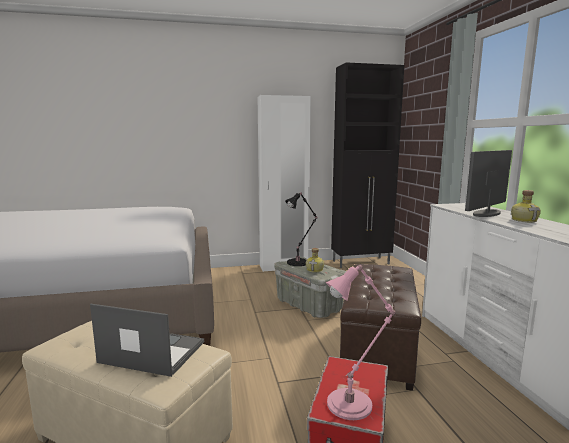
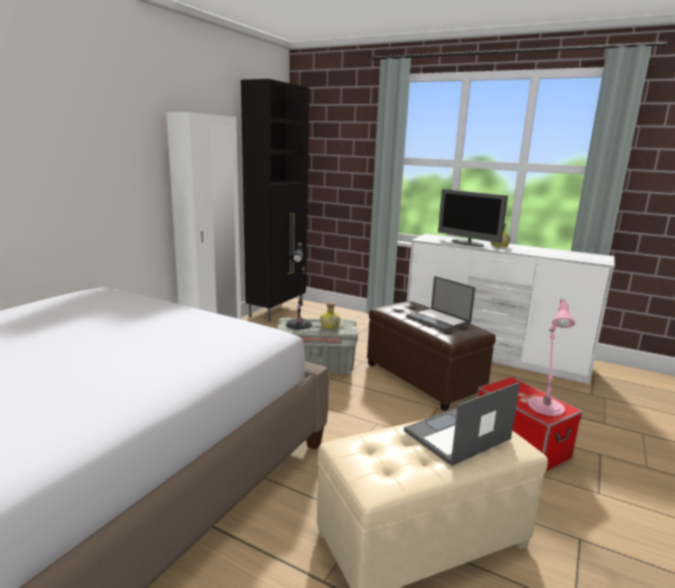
camera: 50 degrees left, 5 degrees up
monitor [465,150,512,217] -> monitor turned 45 degrees counterclockwise [438,189,508,247]
none -> laptop [406,276,475,332]

